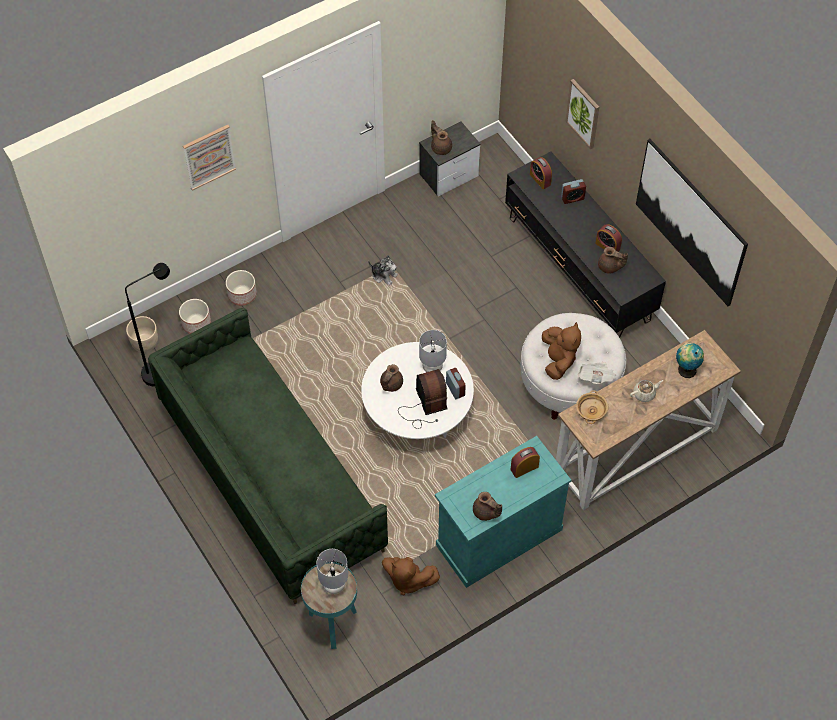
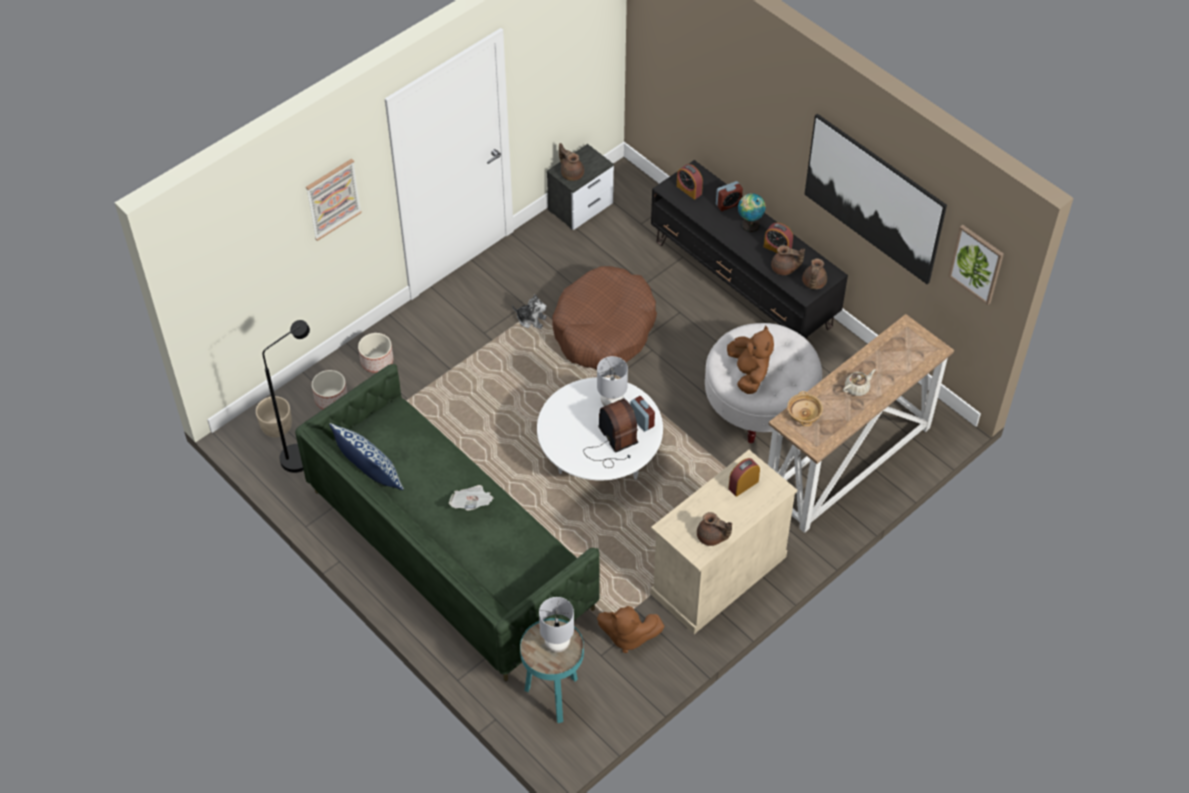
camera: 10 degrees left, 5 degrees down
brown teapot [380,364,403,392] -> brown teapot moved to [802,258,827,289]
turquoise cabinet [435,436,571,588] -> beige cabinet [651,450,797,634]
picture [565,79,599,149] -> picture moved to [948,225,1004,305]
newspaper [578,362,616,384] -> newspaper moved to [449,485,494,511]
globe [676,343,704,378] -> globe moved to [738,193,765,232]
none -> pillow [329,423,404,490]
none -> brown dog bed [552,266,657,370]

